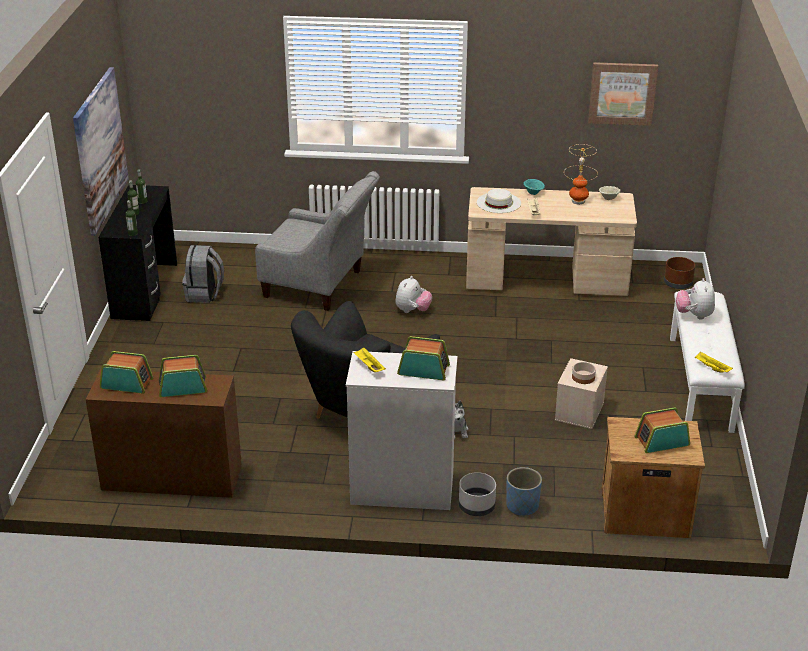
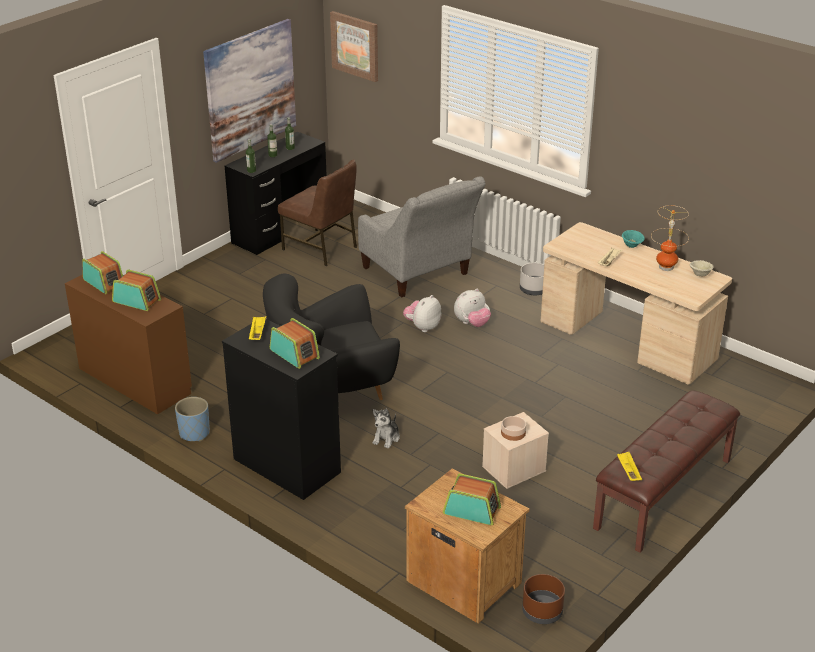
camera: 35 degrees right, 0 degrees up
grey backpack [182,245,224,303] -> brown chair [278,160,357,266]
white dresser [346,351,457,510] -> black dresser [222,319,341,500]
grey planter [459,472,496,516] -> grey planter moved to [520,263,544,295]
white hat [477,188,521,213] -> none
blue planter [506,467,542,516] -> blue planter moved to [175,397,210,441]
picture [588,62,658,126] -> picture moved to [330,11,378,82]
brown planter [664,257,695,289] -> brown planter moved to [522,574,565,624]
white bench [670,291,745,433] -> brown bench [593,390,740,553]
plush toy [676,278,715,320] -> plush toy moved to [403,295,442,332]

